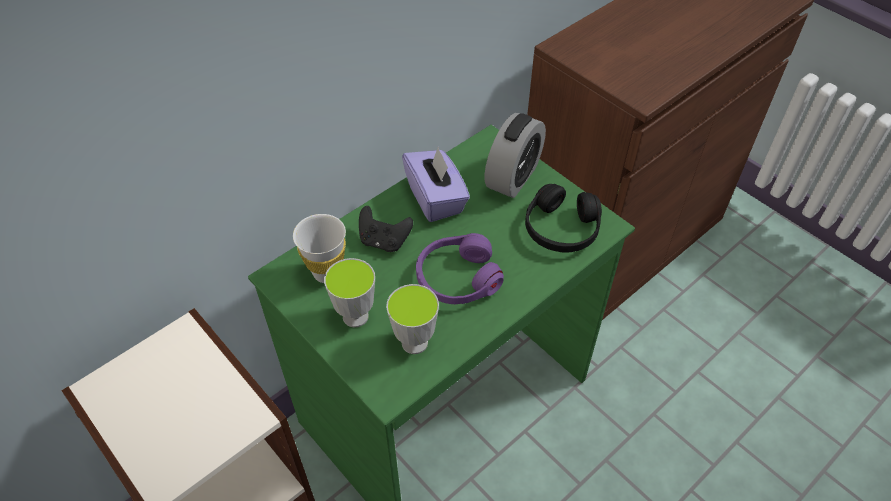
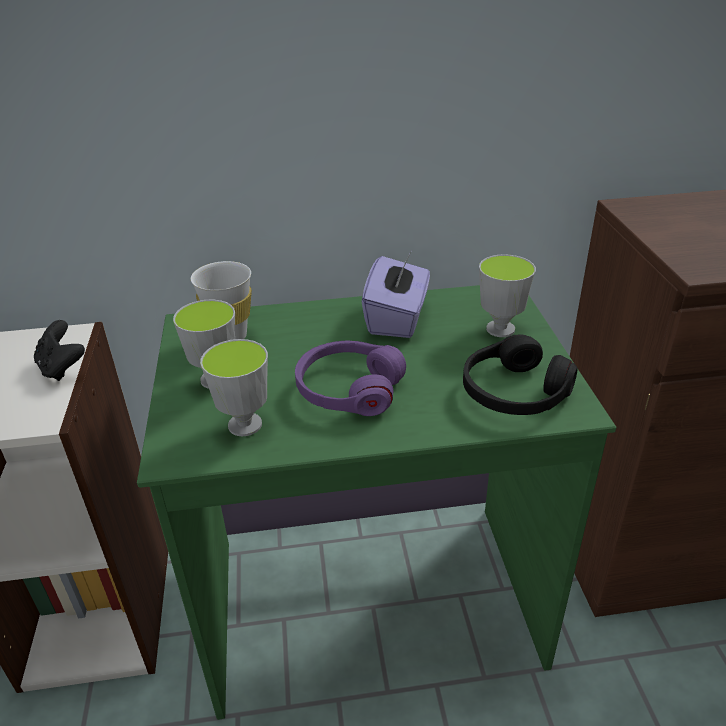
camera: 35 degrees right, 15 degrees down
black game controller [359,206,413,252] -> black game controller moved to [34,320,85,381]
alarm clock [484,113,546,198] -> cup [479,254,536,337]

